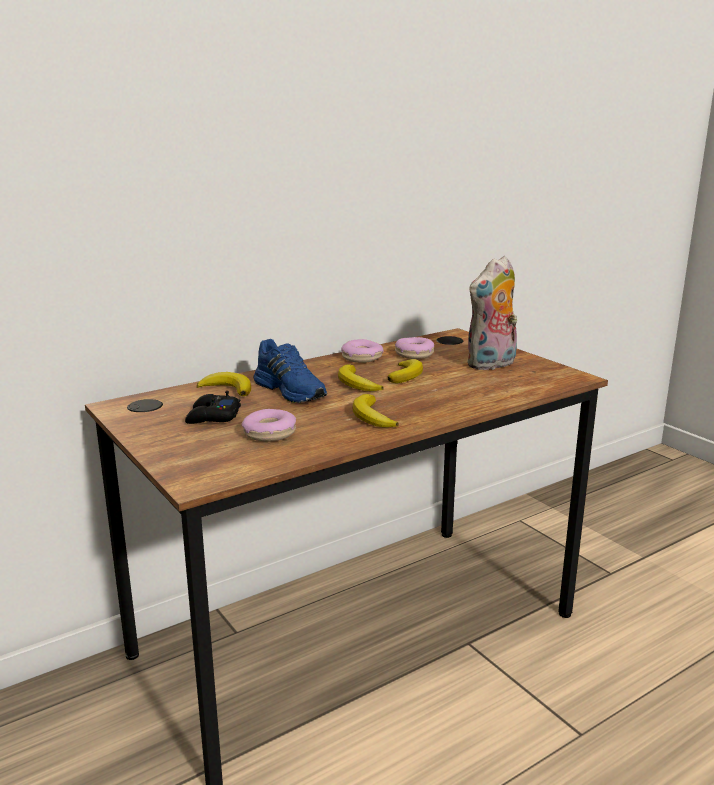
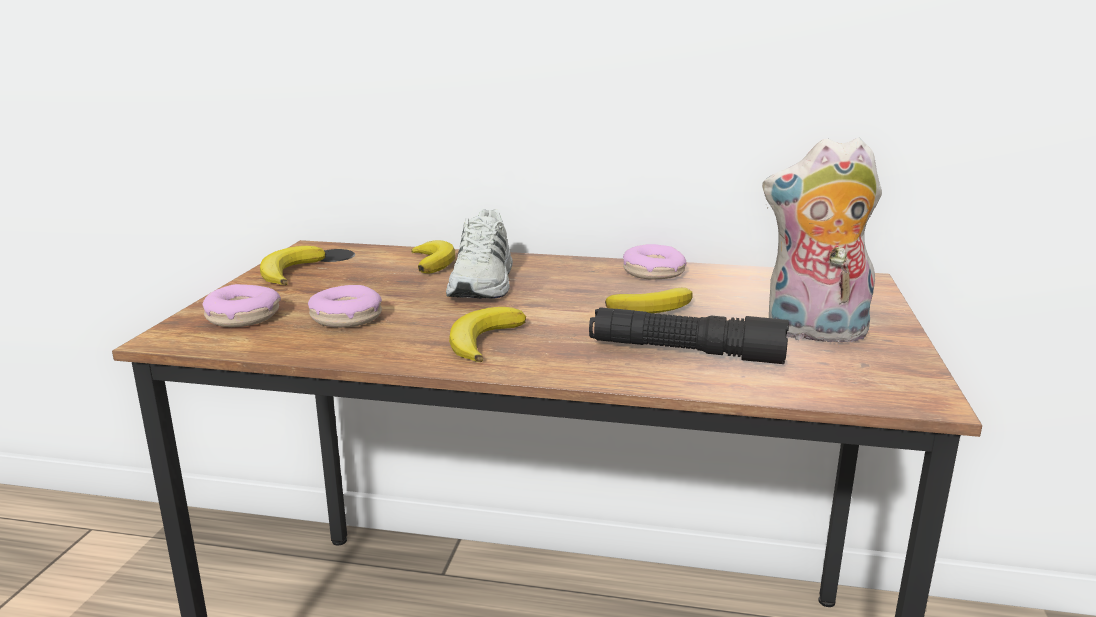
camera: 45 degrees right, 0 degrees up
black game controller [185,391,241,424] -> none
blue shoe [254,339,327,403] -> white shoe [446,209,513,299]
banana [338,364,383,391] -> banana moved to [260,246,326,285]
donut [395,337,434,359] -> donut moved to [202,284,281,327]
none -> black flashlight [589,307,789,364]

